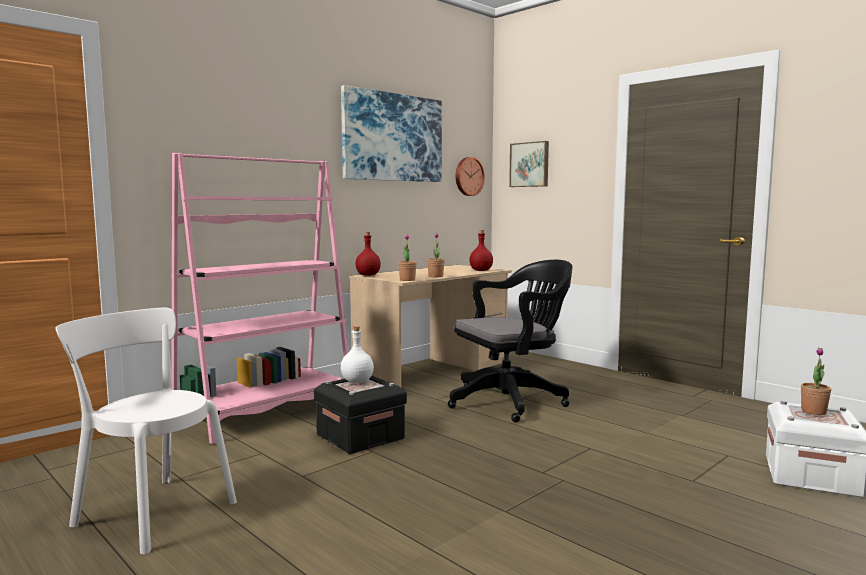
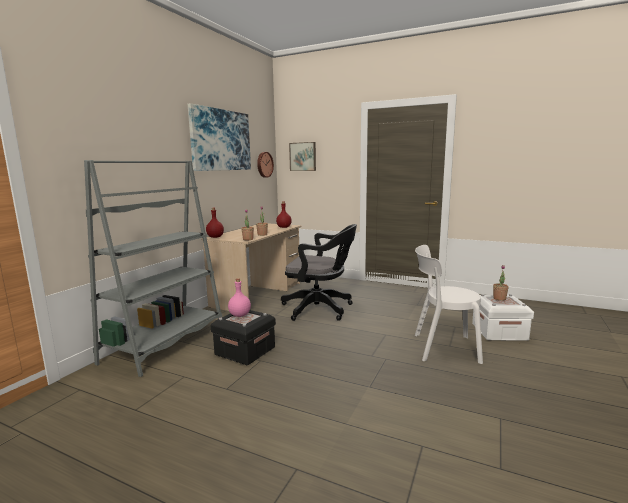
camera: 20 degrees left, 5 degrees up
white chair [55,308,237,554] -> white chair moved to [415,245,483,364]
pink bookcase [171,153,348,444] -> grey bookcase [84,160,222,377]
white bottle [341,326,374,383] -> pink bottle [228,278,251,317]
black office chair [448,260,573,422] -> black office chair turned 60 degrees clockwise [281,224,357,321]

